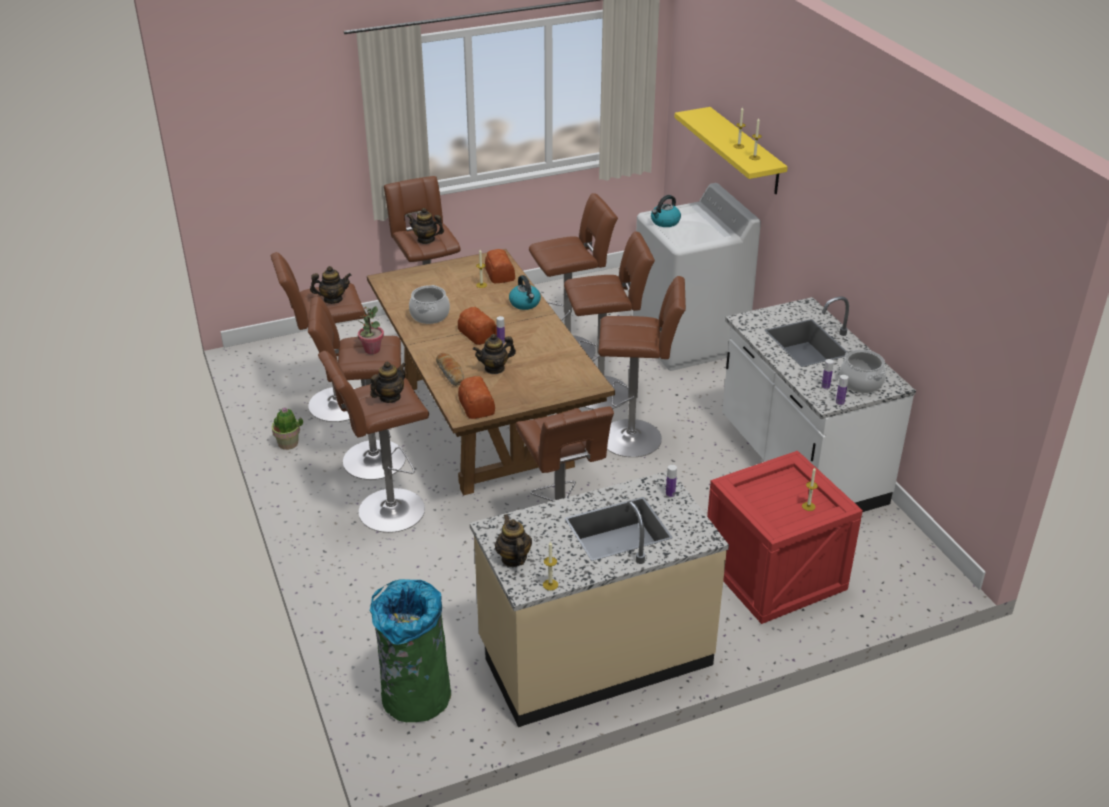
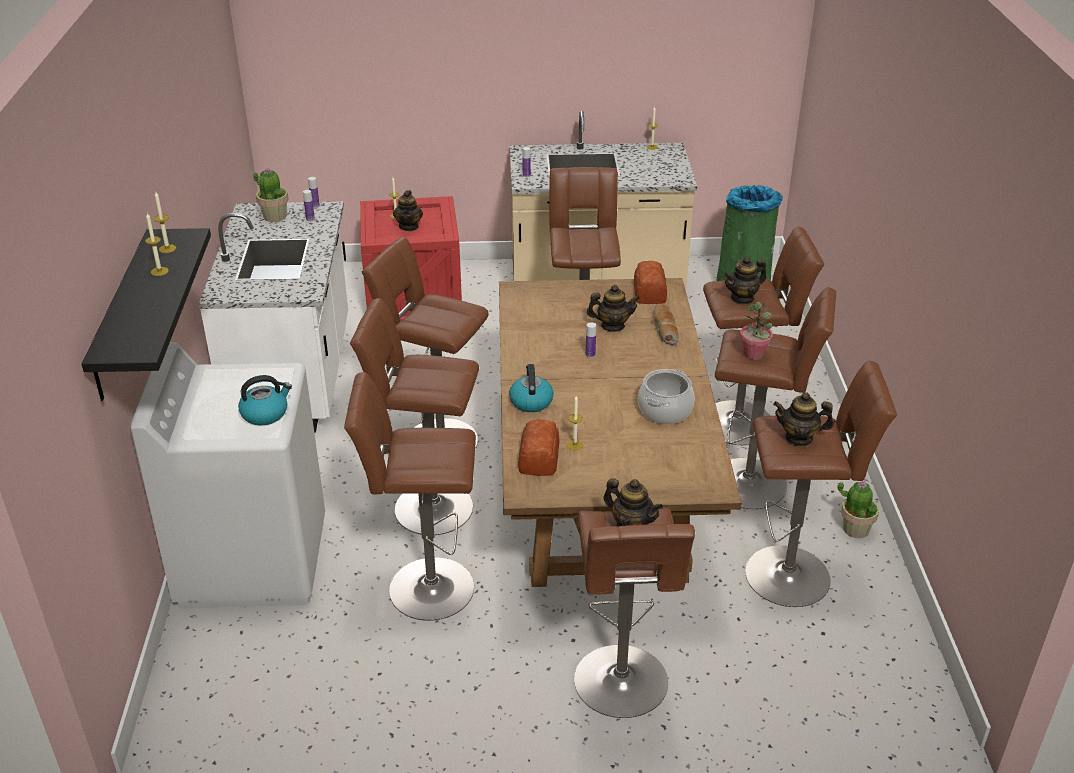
camera: 160 degrees left, 0 degrees up
bread [458,307,497,345] -> none
teapot [495,514,532,567] -> teapot moved to [393,190,423,231]
yellow shelf [674,107,788,194] -> black shelf [82,228,211,401]
cooking pot [840,350,886,393] -> potted plant [253,167,289,222]

